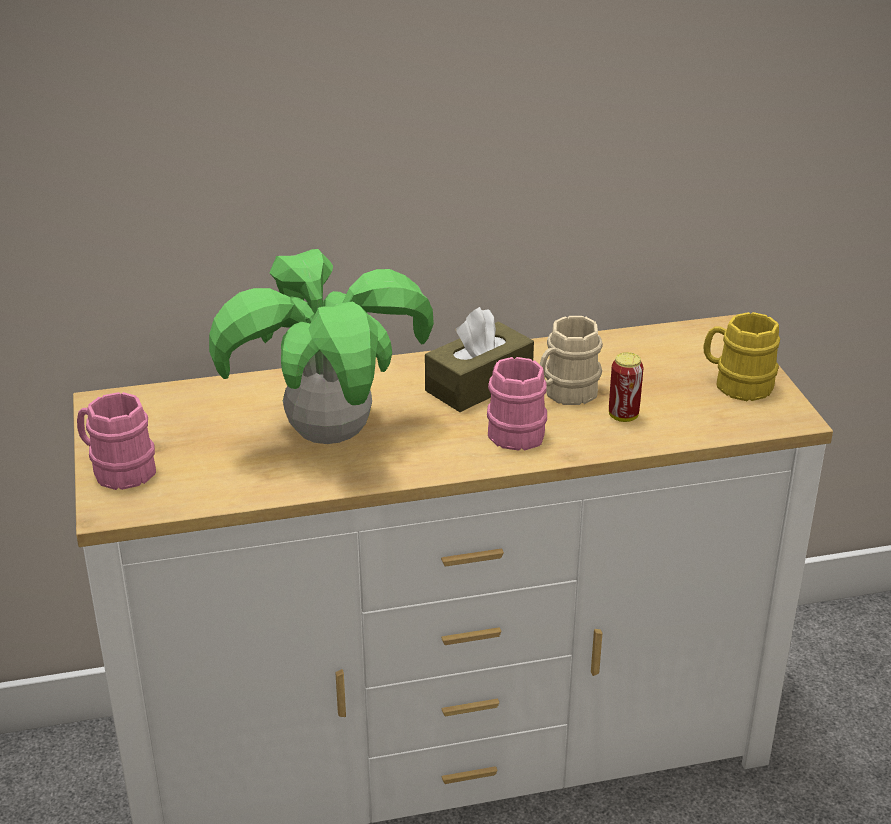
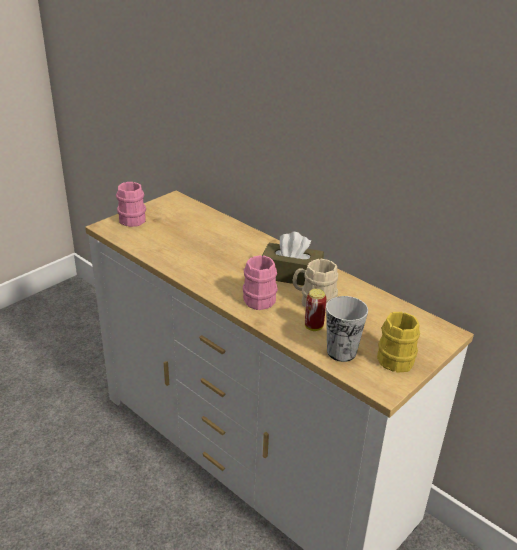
camera: 55 degrees right, 0 degrees up
potted plant [209,249,434,444] -> none
none -> cup [326,296,368,362]

